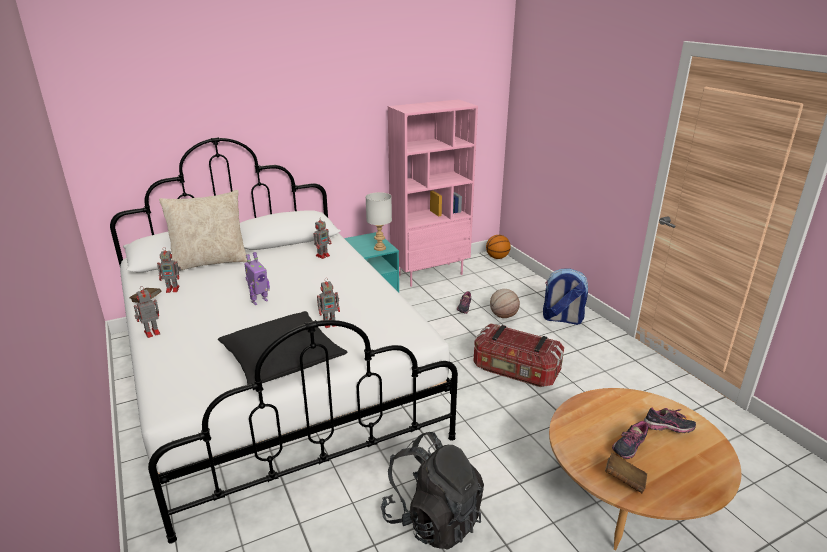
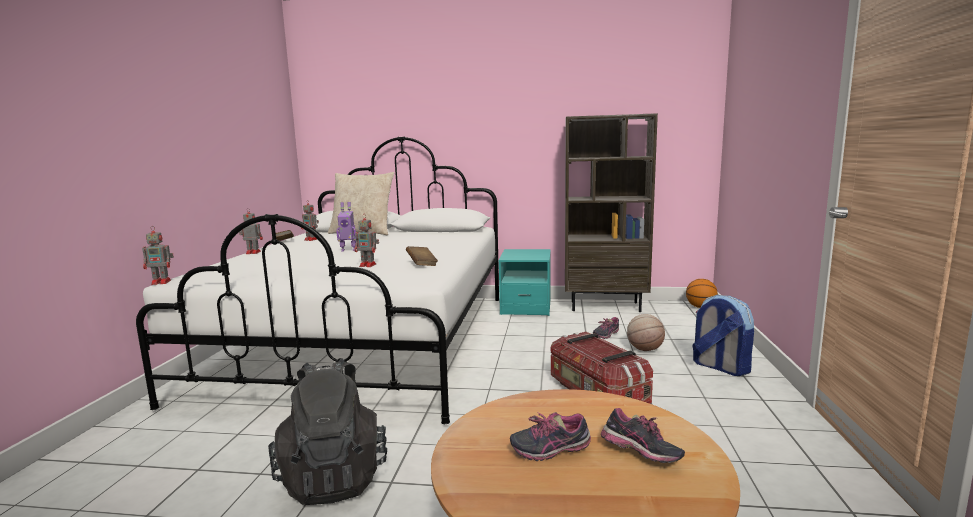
camera: 35 degrees right, 15 degrees down
black pillow [218,311,348,385] -> none
toy robot [314,217,331,259] -> toy robot moved to [142,226,174,285]
grey table lamp [366,192,392,251] -> none
pink bookcase [388,99,478,287] -> brown bookcase [565,113,658,312]
brown book [605,453,647,493] -> brown book moved to [406,246,438,266]

